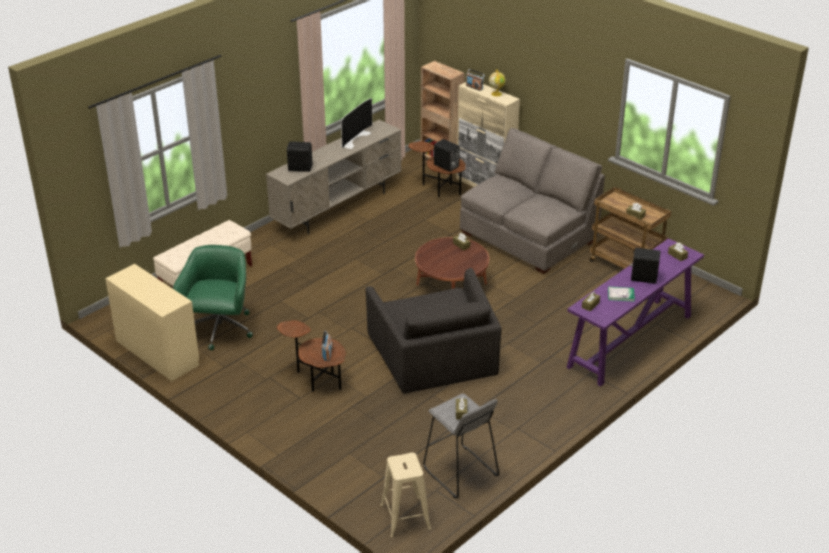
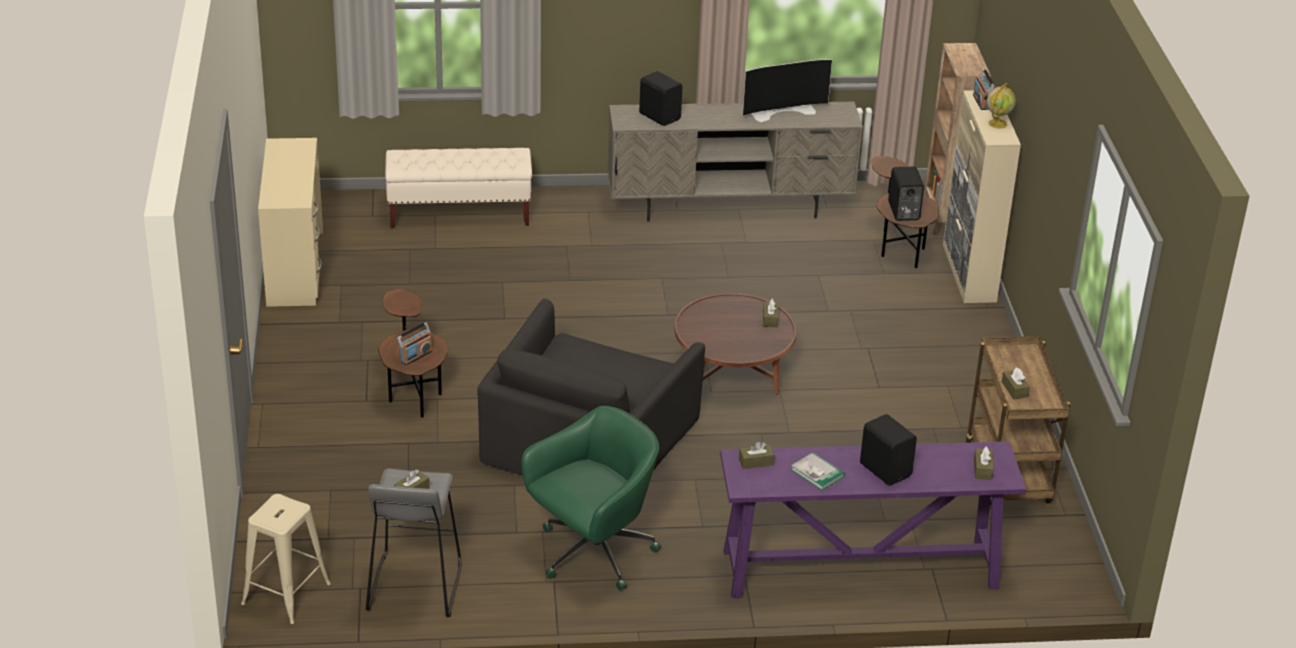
camera: 40 degrees right, 0 degrees up
green office chair [173,245,253,350] -> green office chair moved to [522,406,661,591]
grey sofa [460,128,605,274] -> none

